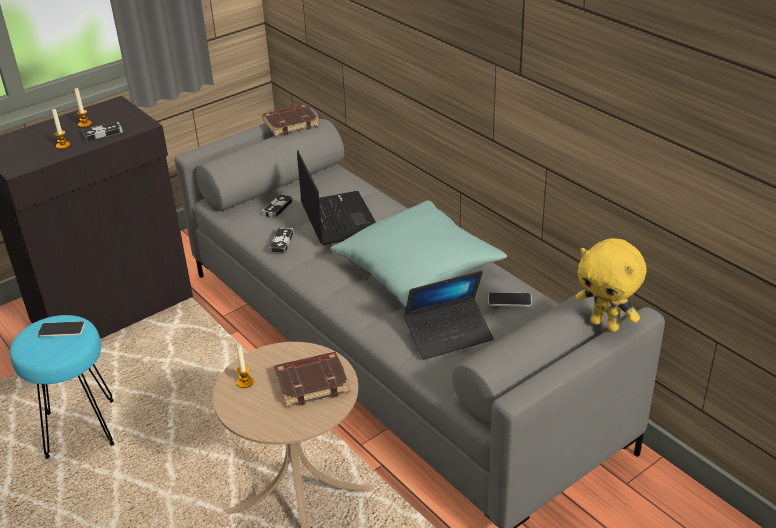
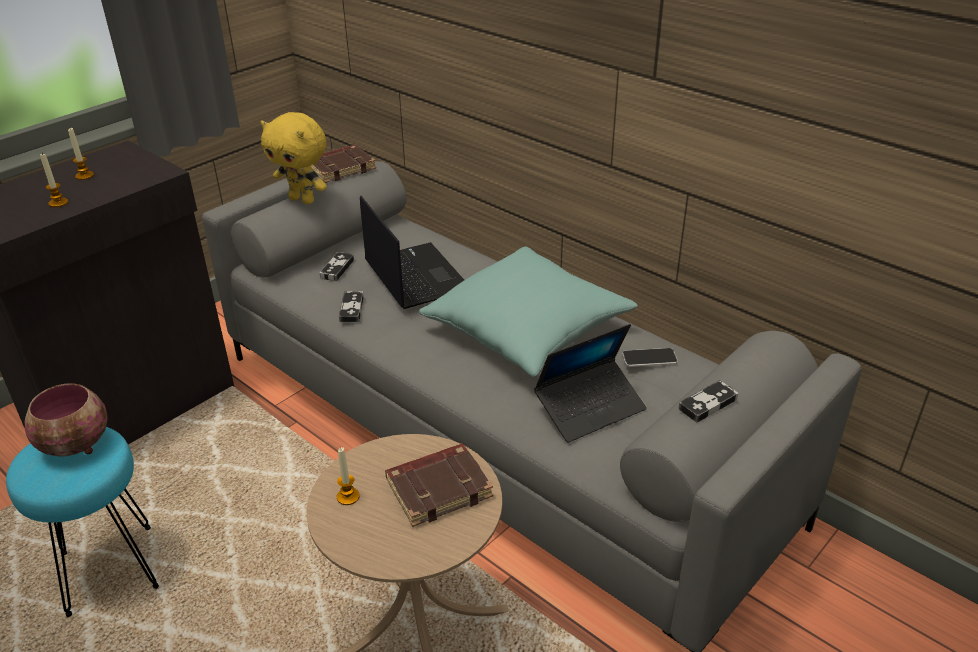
camera: 10 degrees left, 0 degrees up
phone [38,321,85,337] -> bowl [25,383,108,457]
game controller [82,121,123,141] -> game controller moved to [678,380,738,423]
yellow plush toy [575,238,647,332] -> yellow plush toy moved to [261,112,327,204]

